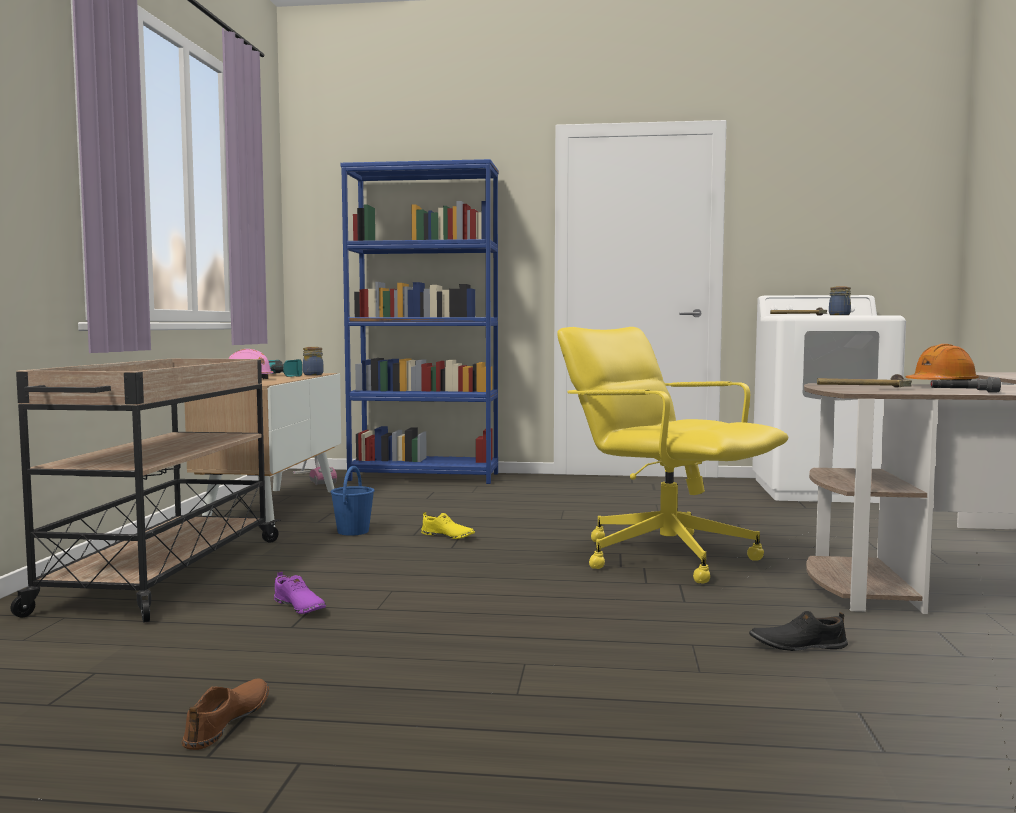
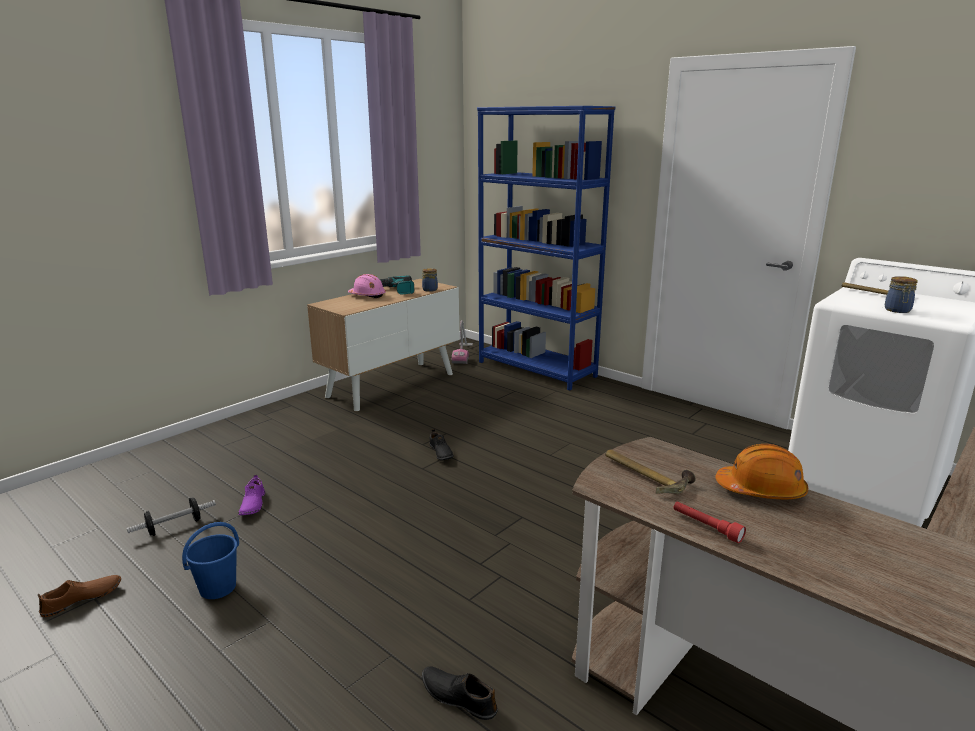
camera: 35 degrees right, 15 degrees up
beige cart [11,359,281,623] -> none
blue bucket [330,466,374,536] -> blue bucket moved to [182,522,239,599]
yellow shoe [421,512,475,539] -> black shoe [430,429,454,460]
yellow office chair [557,327,789,584] -> none
grey flashlight [930,377,1001,393] -> red flashlight [674,502,746,543]
none -> dumbbell [127,497,216,536]

